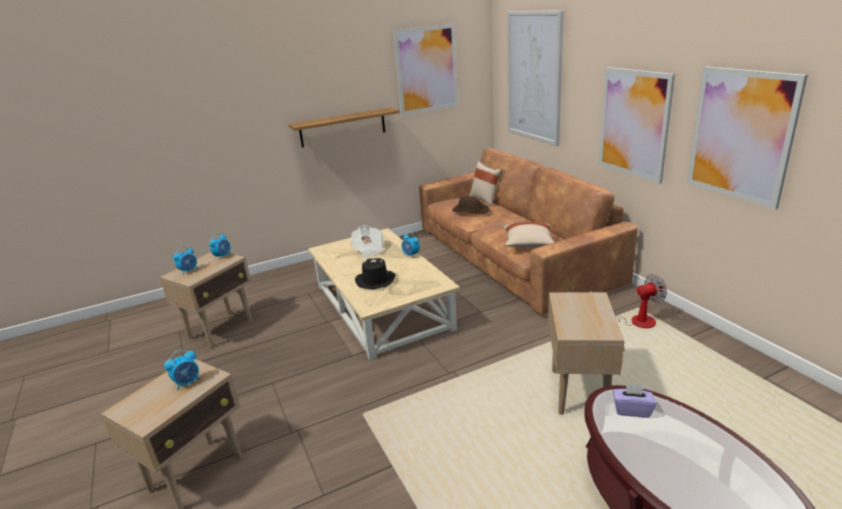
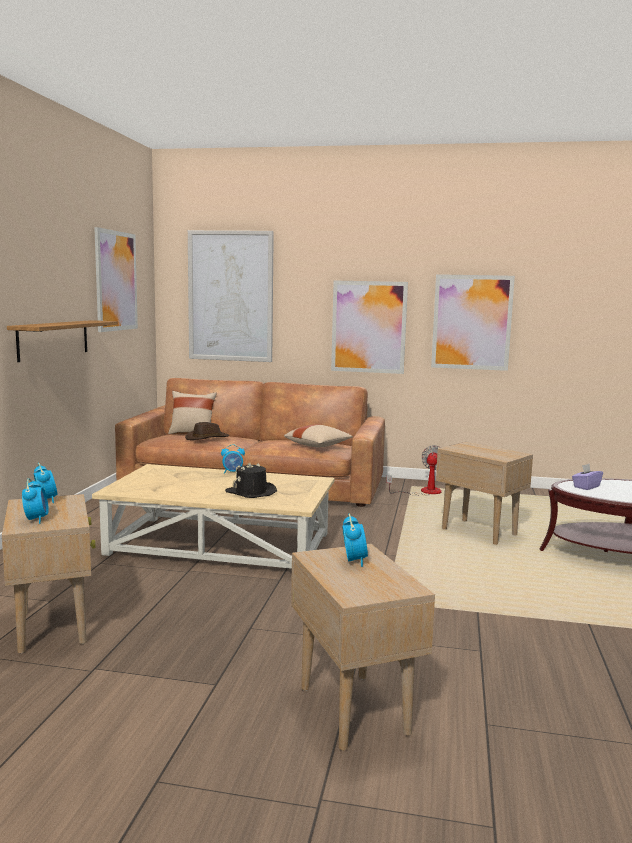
camera: 55 degrees left, 15 degrees down
newspaper [350,225,384,259] -> none

